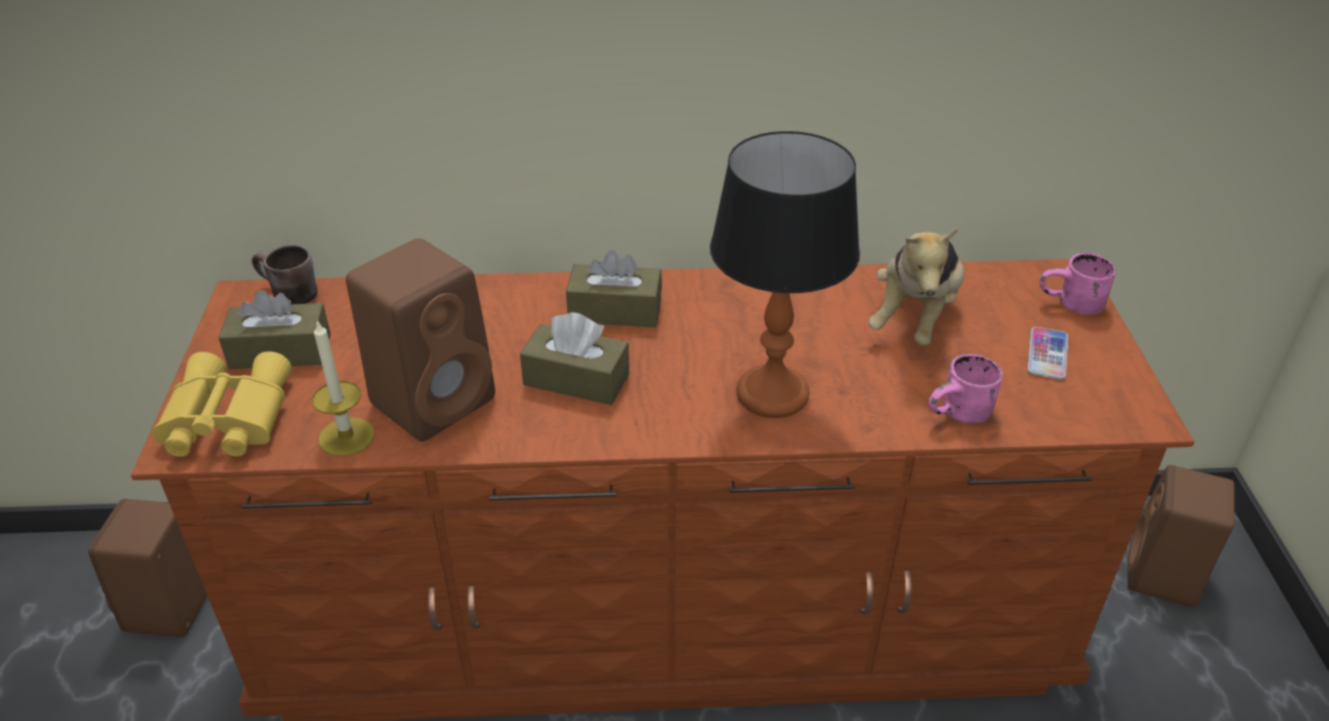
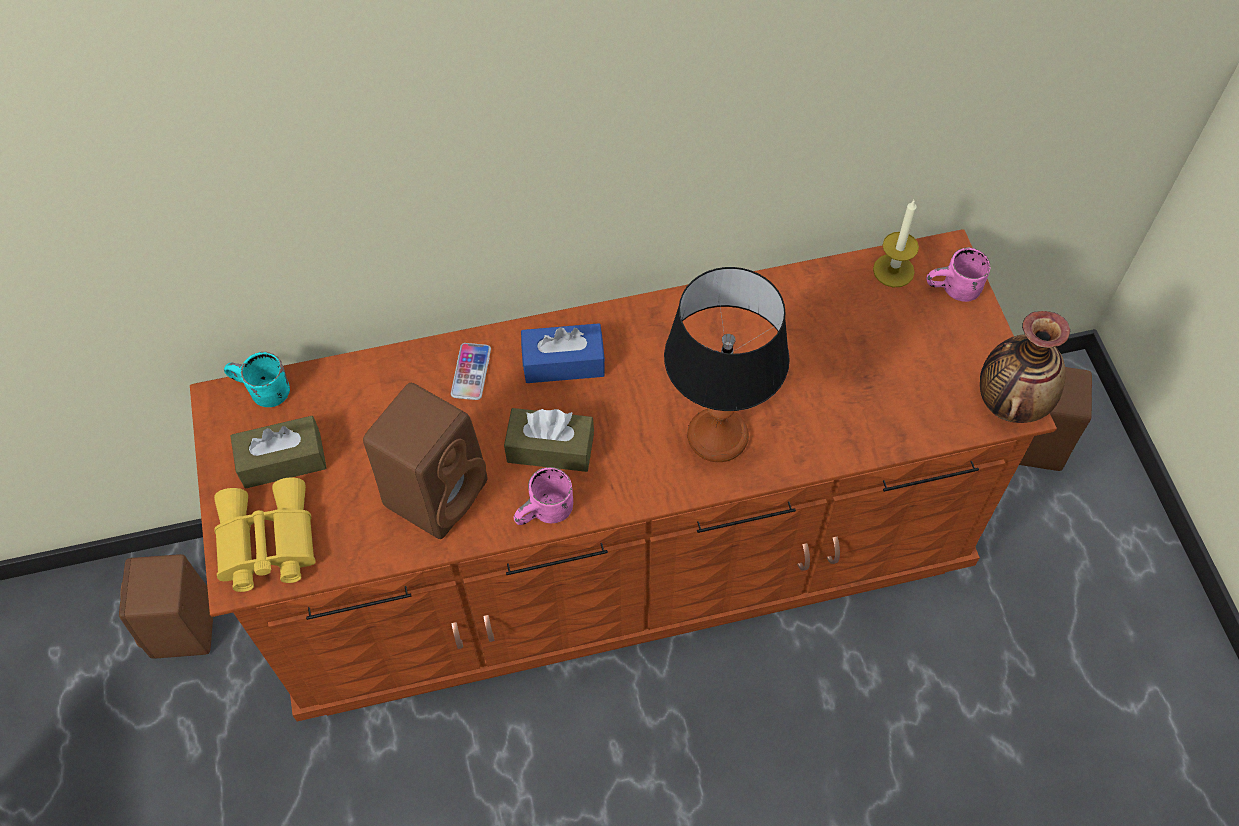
camera: 10 degrees left, 20 degrees up
brown mug [252,245,318,304] -> turquoise mug [224,352,290,407]
candle [312,320,375,456] -> candle moved to [873,200,919,288]
brown tissue box [566,250,662,327] -> blue tissue box [521,323,605,383]
plush toy [868,227,964,347] -> none
pink mug [928,354,1003,423] -> pink mug moved to [514,467,573,525]
phone [1027,327,1068,380] -> phone moved to [451,343,491,400]
none -> vase [980,311,1070,423]

